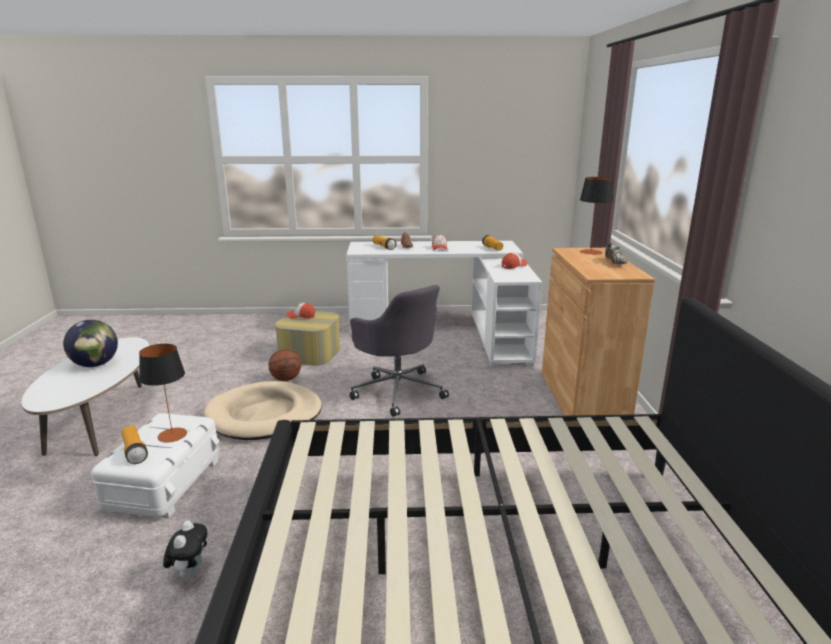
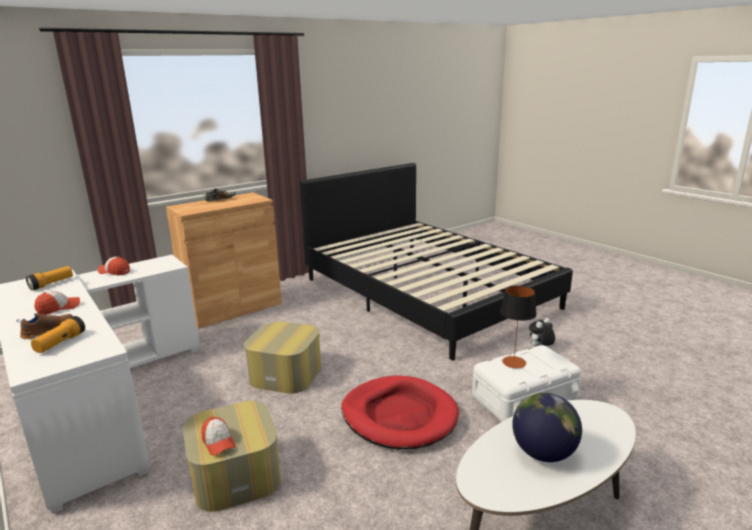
camera: 125 degrees left, 0 degrees up
flashlight [121,426,148,464] -> none
beige dog bed [204,381,322,440] -> red dog bed [341,376,459,449]
basketball [268,349,301,381] -> none
grey office chair [350,285,449,417] -> ottoman [244,321,321,394]
table lamp [580,177,614,255] -> none

